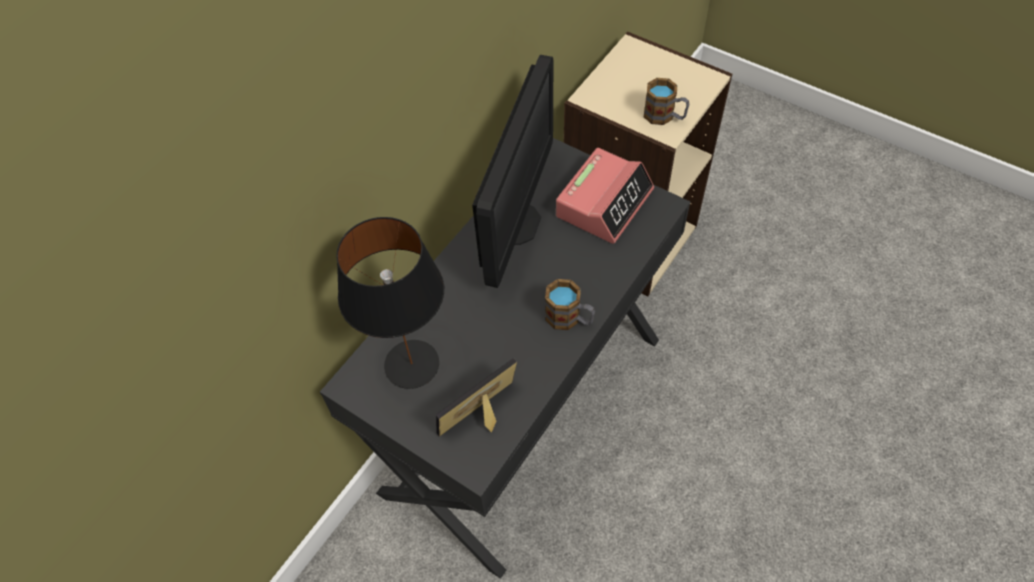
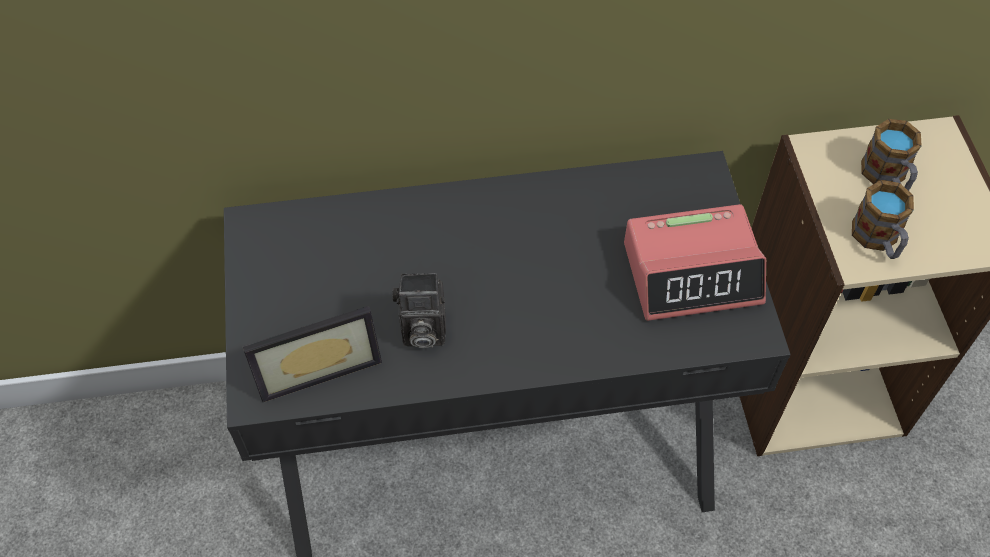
camera: 45 degrees right, 0 degrees up
black table lamp [336,217,444,389] -> none
picture frame [436,358,517,437] -> picture frame turned 150 degrees clockwise [243,306,382,402]
monitor [472,55,553,288] -> none
mug [545,279,595,330] -> mug moved to [861,119,922,191]
none -> camera [392,273,446,348]

